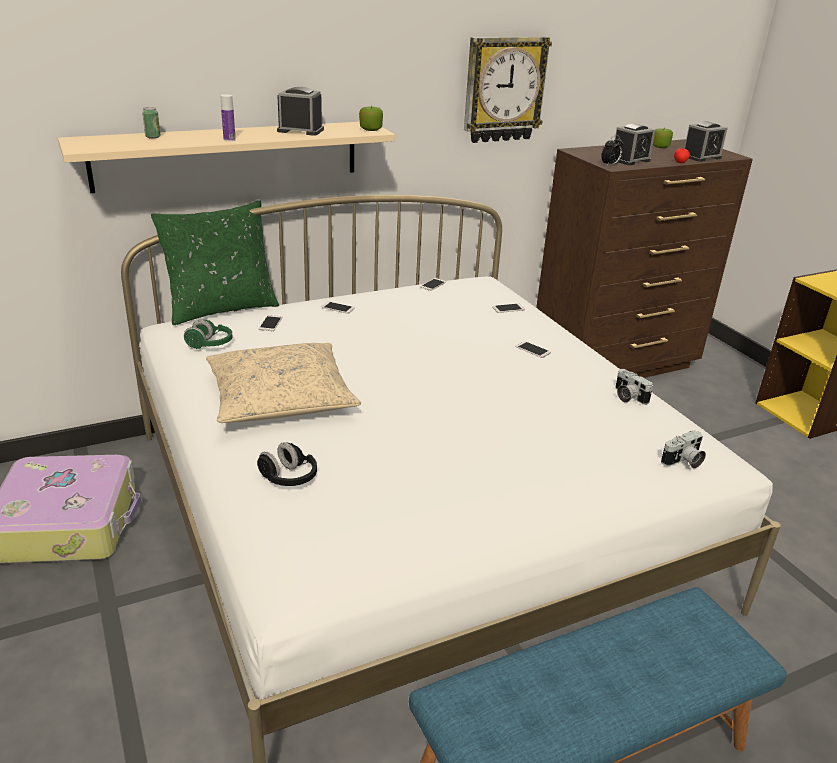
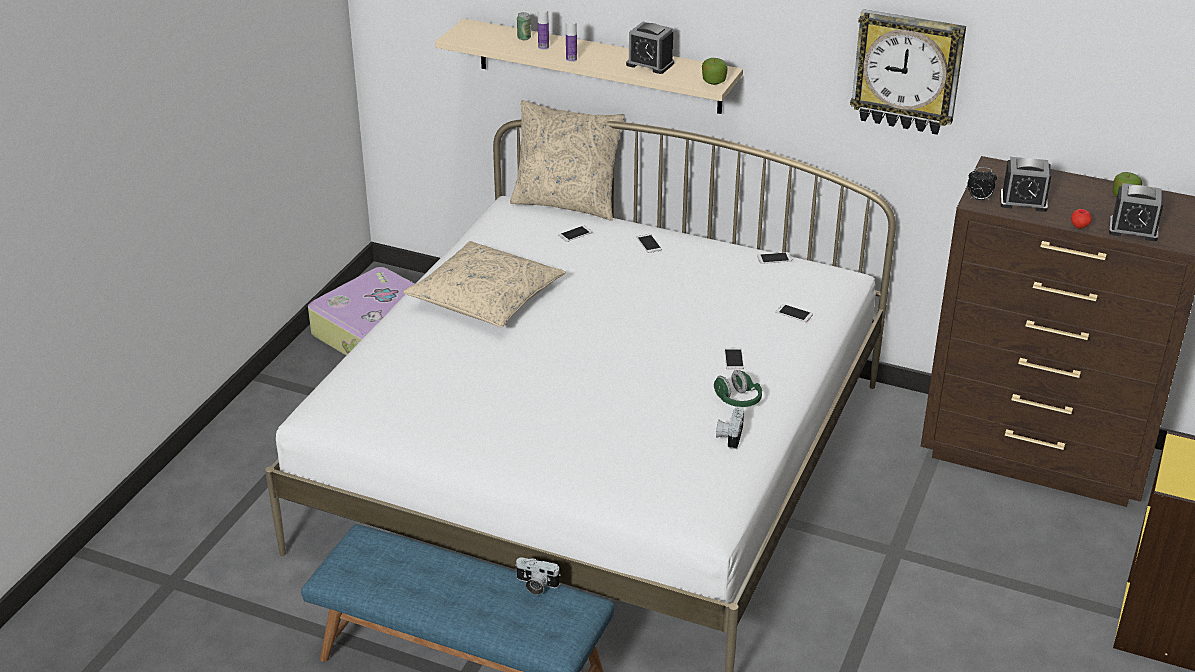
camera: 50 degrees right, 5 degrees up
green pillow [151,200,279,325] -> beige pillow [510,100,625,221]
green headphones [184,320,232,349] -> green headphones moved to [714,370,762,407]
black headphones [257,442,317,486] -> none
alarm clock [277,87,324,136] -> alarm clock turned 150 degrees clockwise [626,22,674,74]
camera [661,430,706,468] -> camera moved to [515,557,561,595]
none -> bottle [538,9,549,50]

